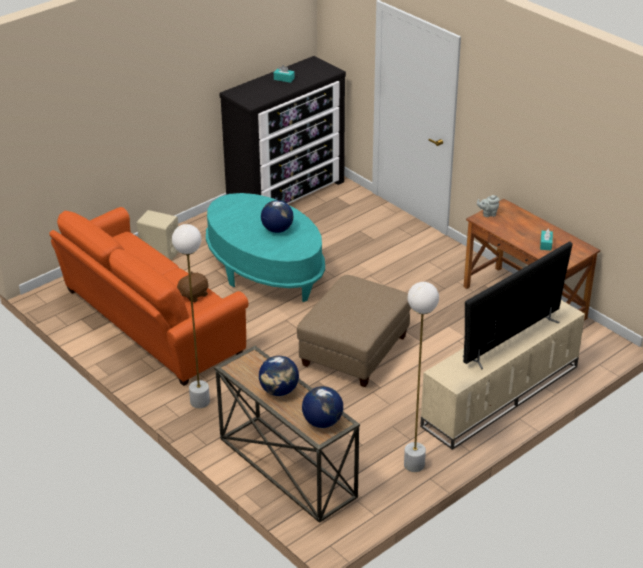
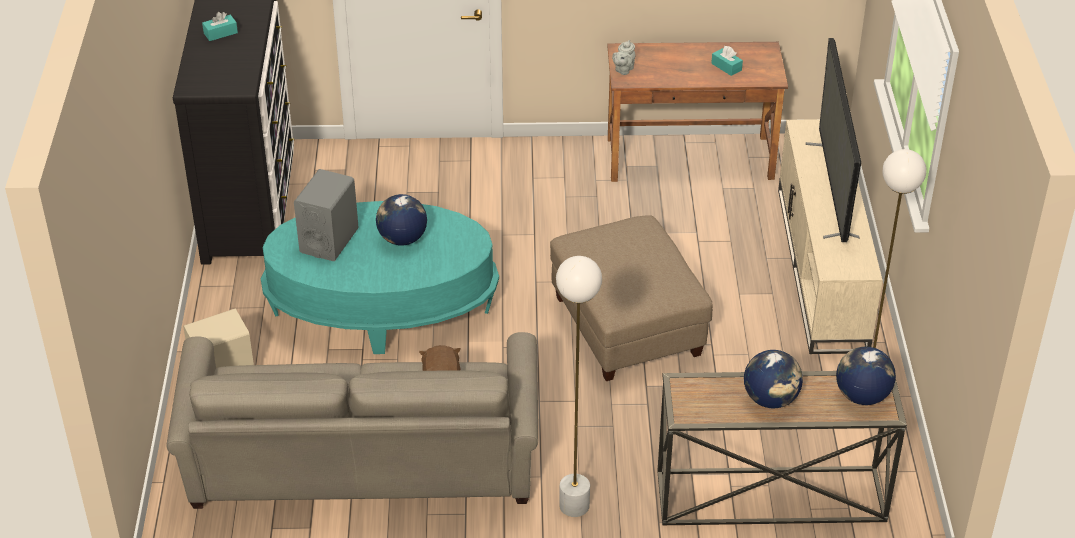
camera: 50 degrees left, 5 degrees up
orange sofa [50,207,249,386] -> beige sofa [166,332,538,509]
none -> grey speaker [294,169,359,261]

